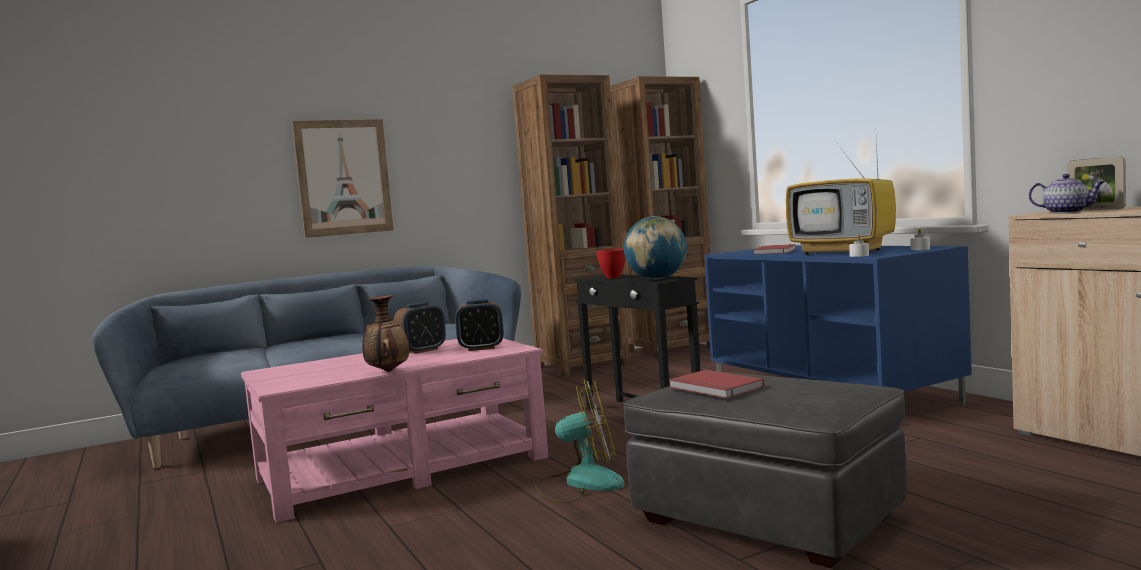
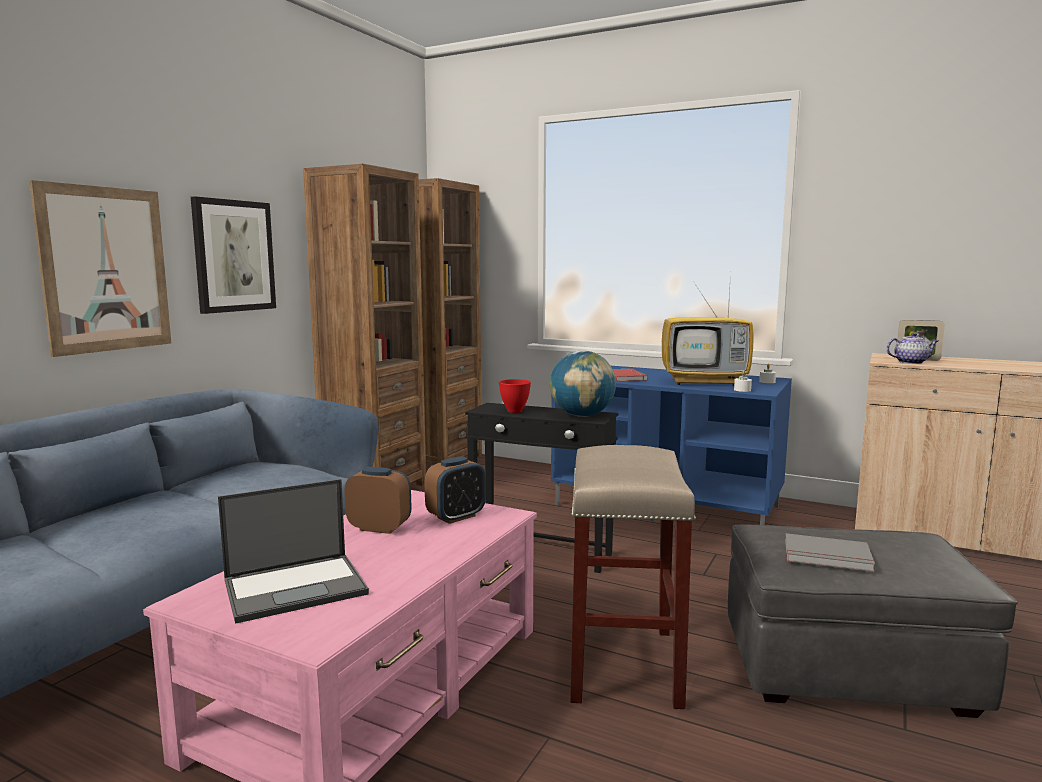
camera: 35 degrees left, 5 degrees up
vase [362,295,409,372] -> none
alarm clock [394,302,446,354] -> alarm clock turned 90 degrees counterclockwise [345,467,411,534]
fan [535,379,625,503] -> beige stool [570,445,696,709]
red book [668,370,764,398] -> grey book [785,533,875,572]
none -> picture [191,196,276,314]
none -> laptop [218,479,369,624]

